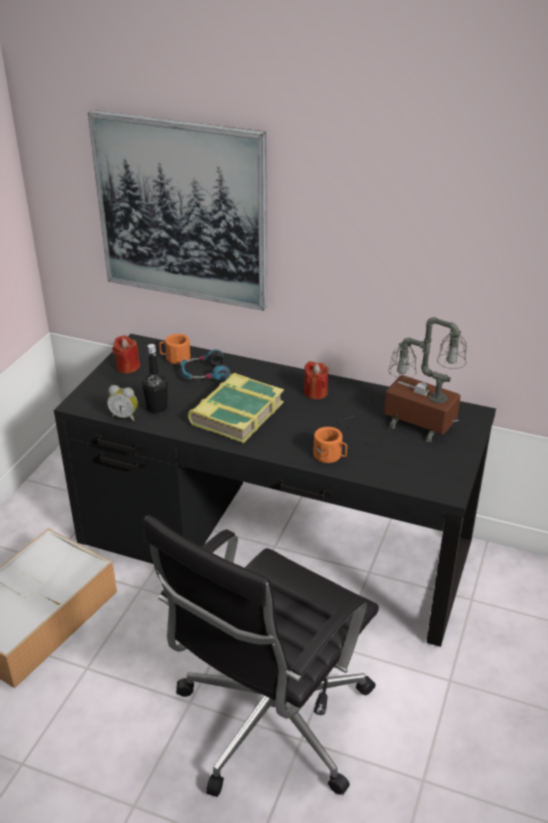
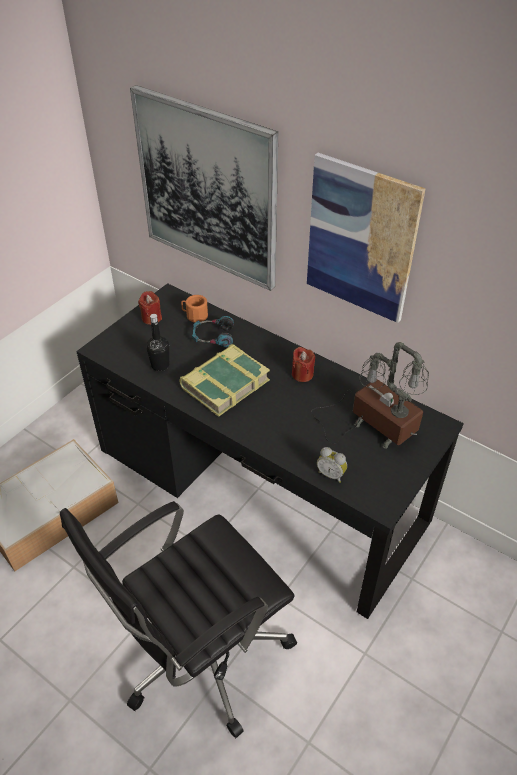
camera: 15 degrees right, 10 degrees up
alarm clock [107,385,138,421] -> alarm clock moved to [317,447,347,483]
orange mug [313,427,347,463] -> none
none -> picture [307,153,426,323]

